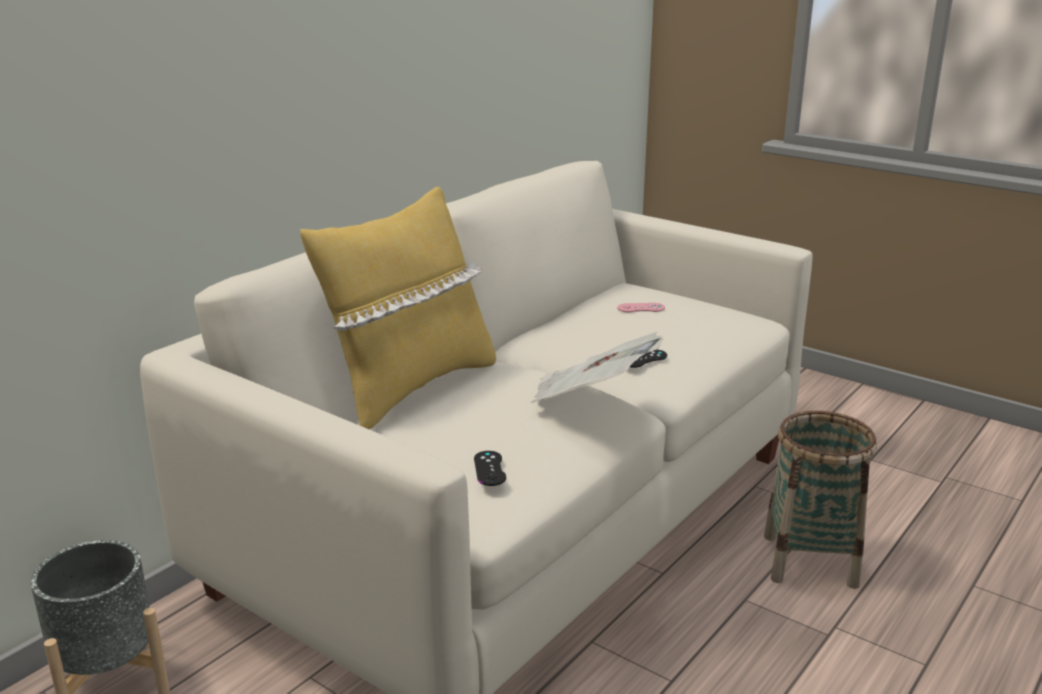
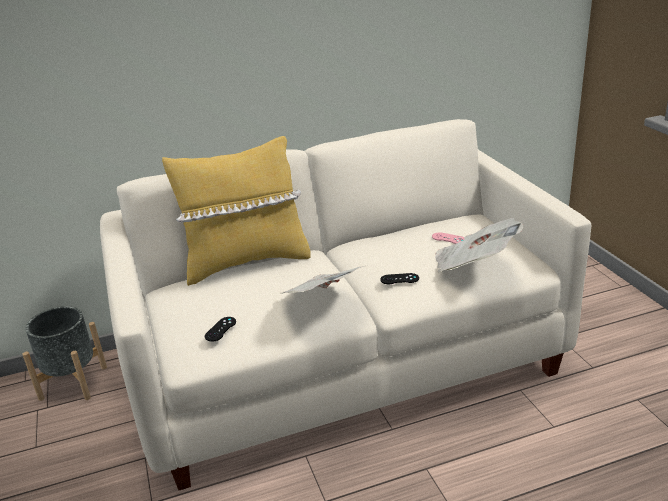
camera: 35 degrees right, 5 degrees up
basket [764,411,877,589] -> none
none -> newspaper [435,218,523,273]

